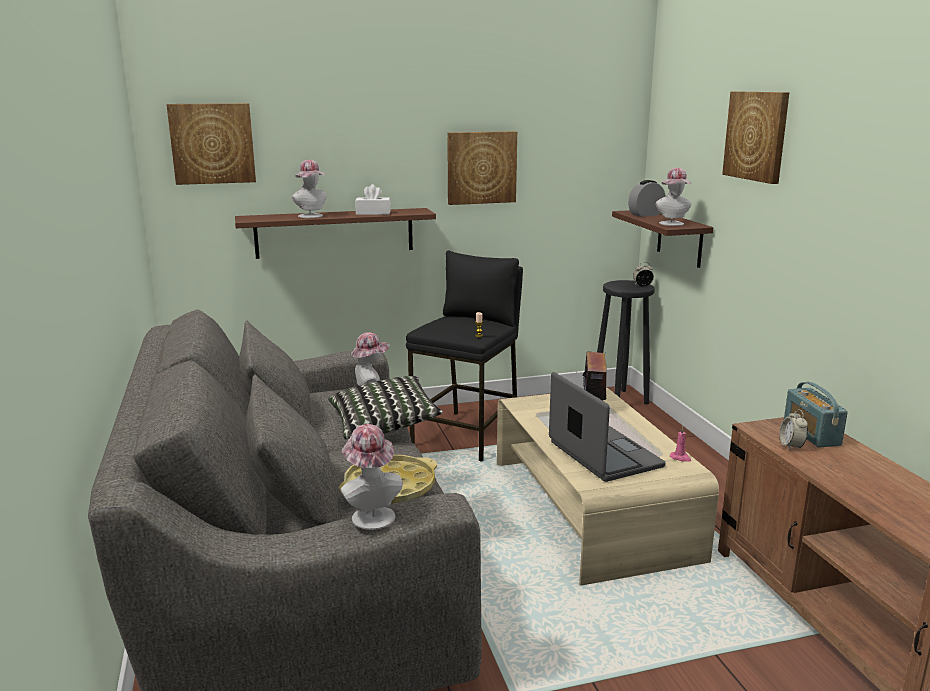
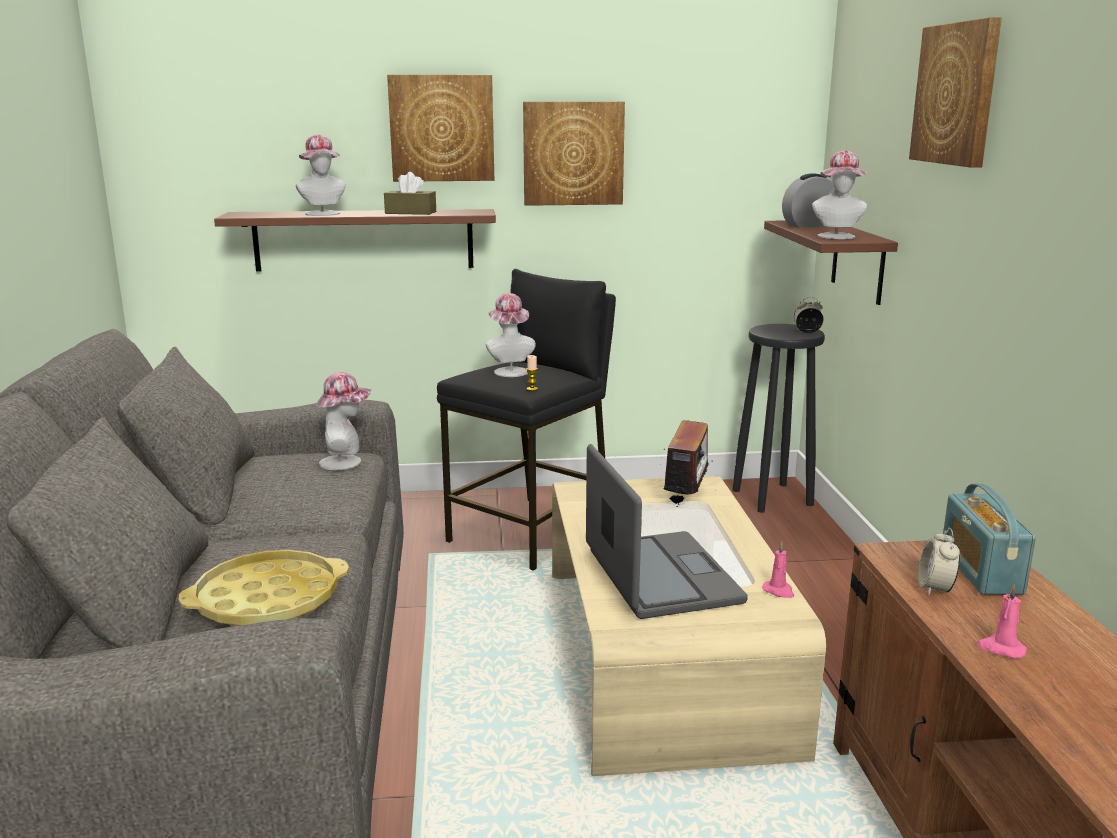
camera: 10 degrees right, 0 degrees up
picture [166,103,256,185] -> picture moved to [387,75,494,182]
pillow [328,376,443,440] -> none
hat [341,424,403,530] -> hat moved to [486,293,536,377]
white tissue box [355,184,391,215] -> brown tissue box [384,172,436,215]
none -> pink candle [977,584,1027,658]

